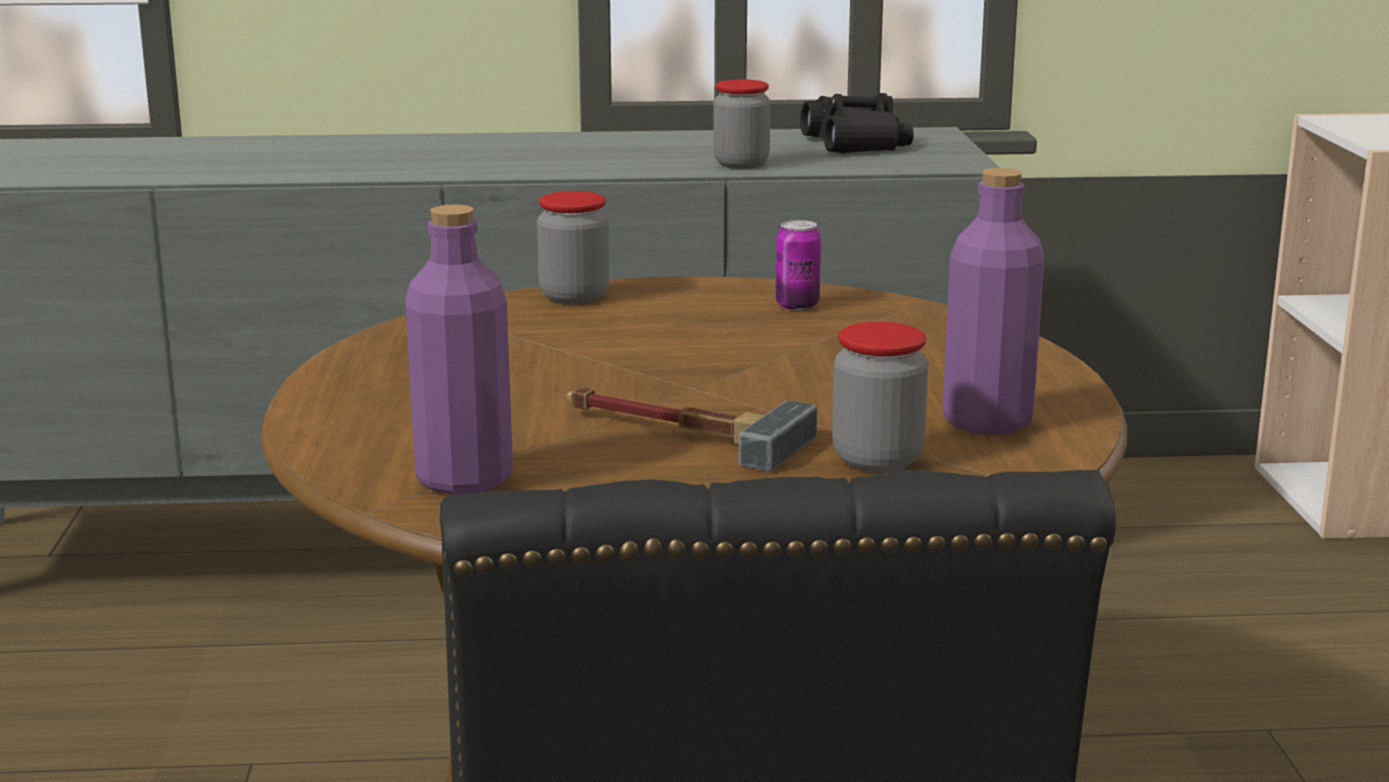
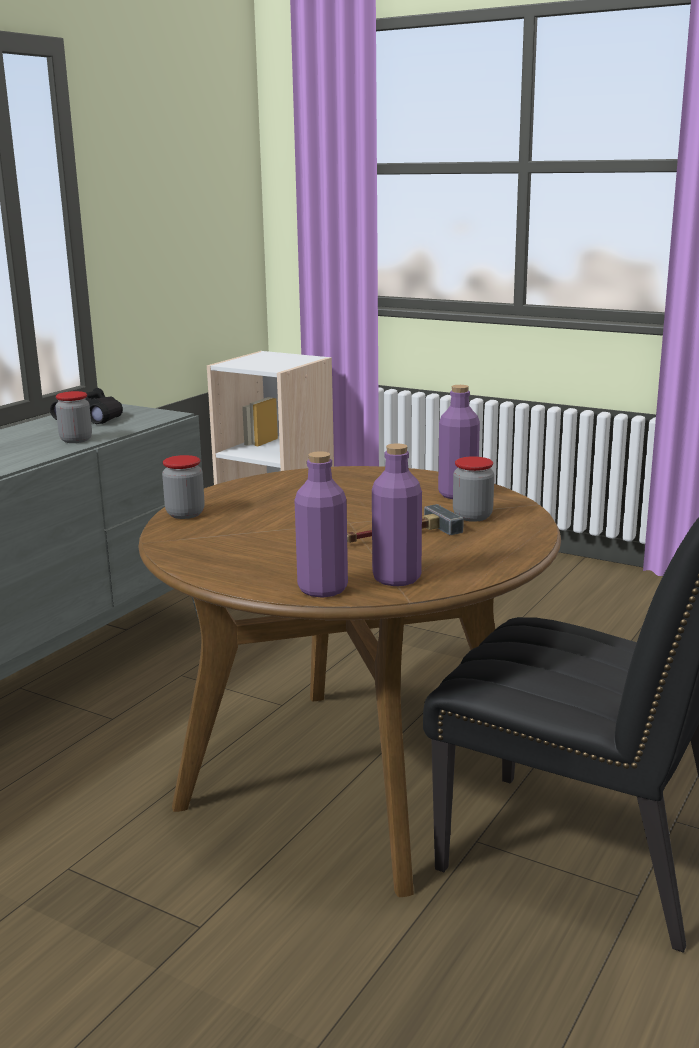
camera: 55 degrees left, 0 degrees up
can [776,220,821,310] -> none
none -> purple bottle [295,451,348,598]

